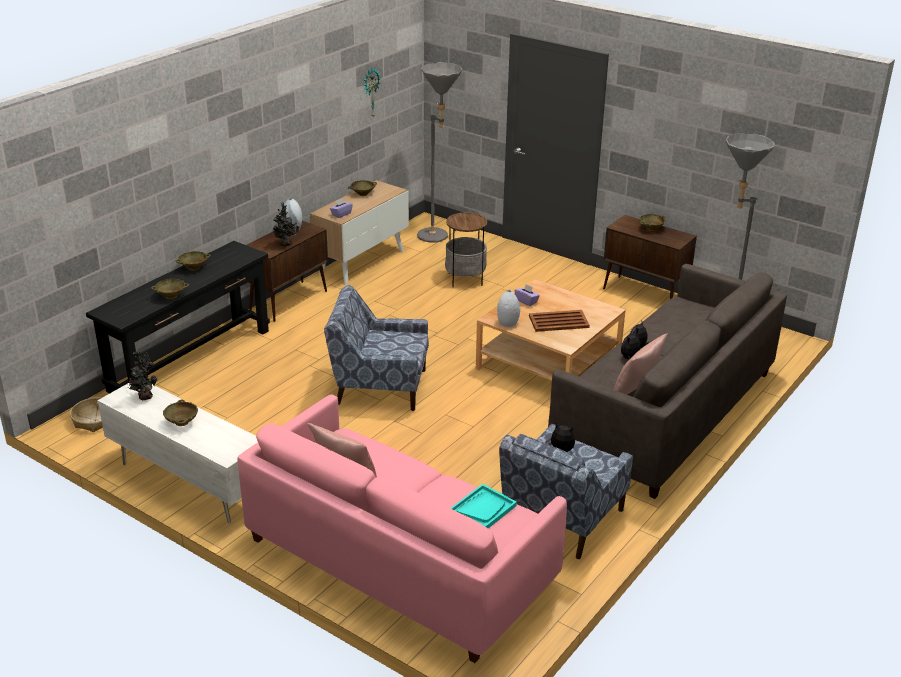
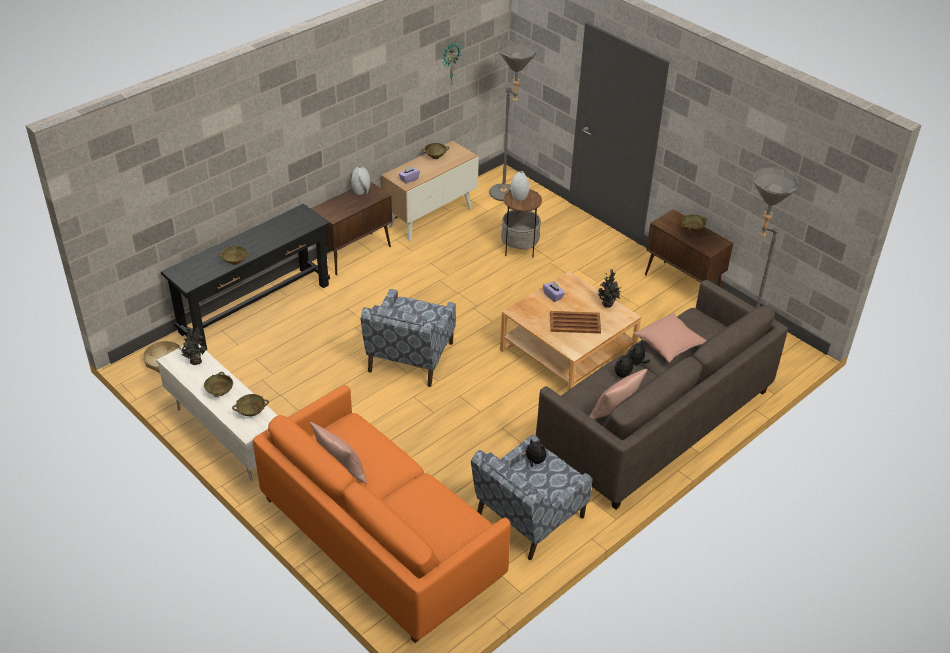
camera: 10 degrees right, 10 degrees up
beige bowl [175,251,211,270] -> beige bowl moved to [232,394,269,417]
pink sofa [237,394,567,663] -> orange sofa [253,385,511,643]
potted plant [273,202,296,246] -> potted plant moved to [598,269,621,308]
blue armchair [324,285,429,411] -> blue armchair turned 90 degrees counterclockwise [361,289,456,387]
turquoise tray [450,484,517,528] -> none
grey vase [497,290,520,327] -> grey vase moved to [511,171,530,201]
none -> pink pillow [633,312,707,363]

